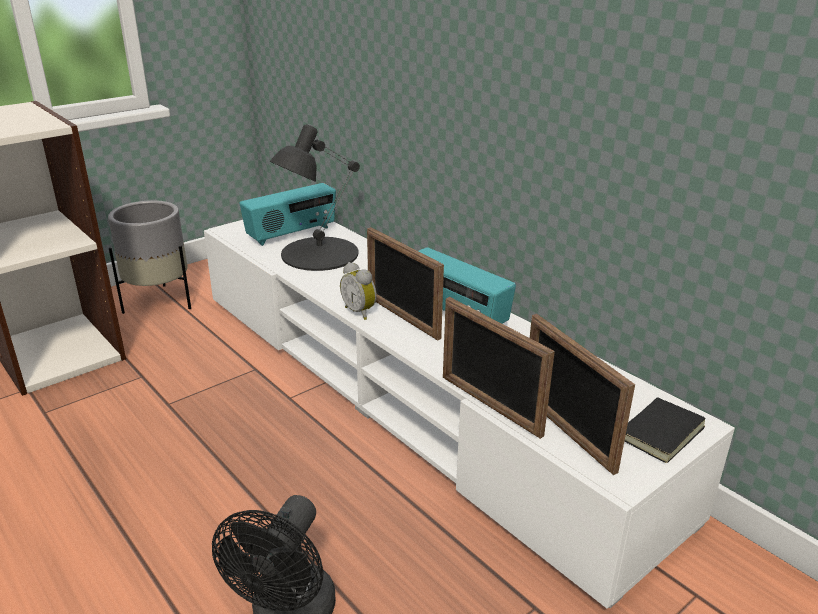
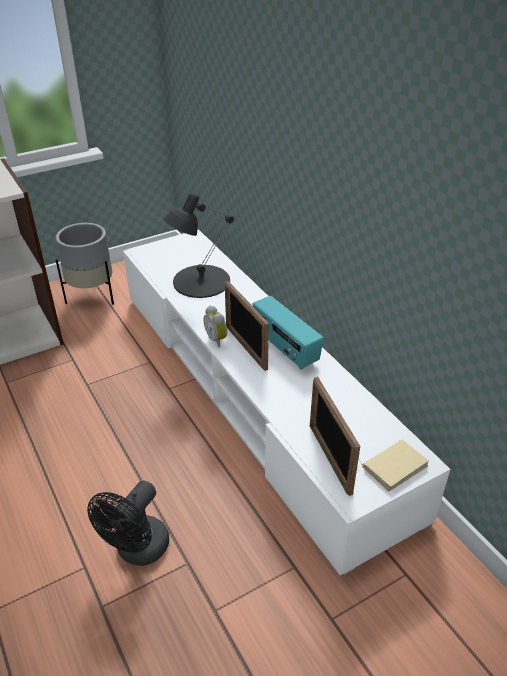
camera: 10 degrees right, 10 degrees up
radio [239,183,336,246] -> none
picture frame [443,297,555,439] -> none
black book [624,397,705,463] -> beige book [359,439,429,492]

